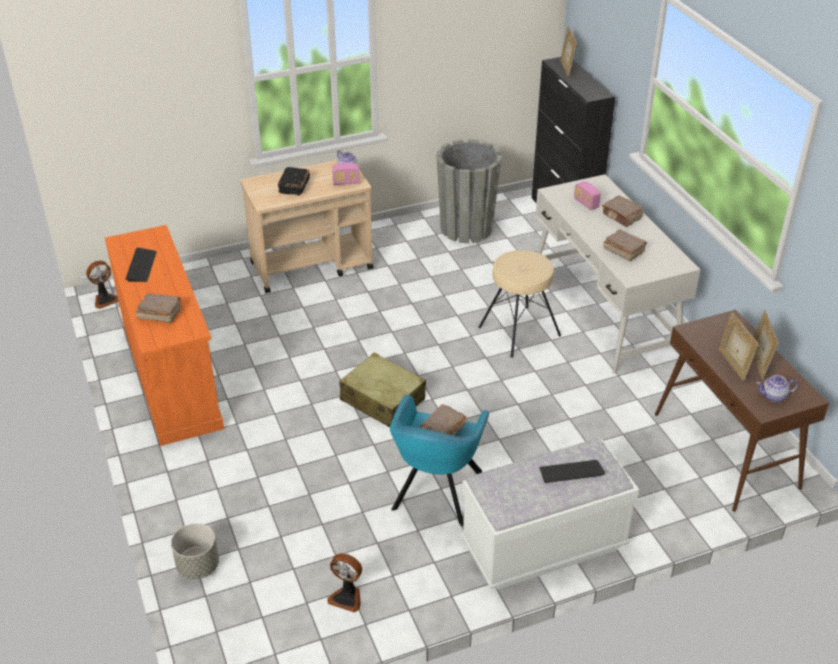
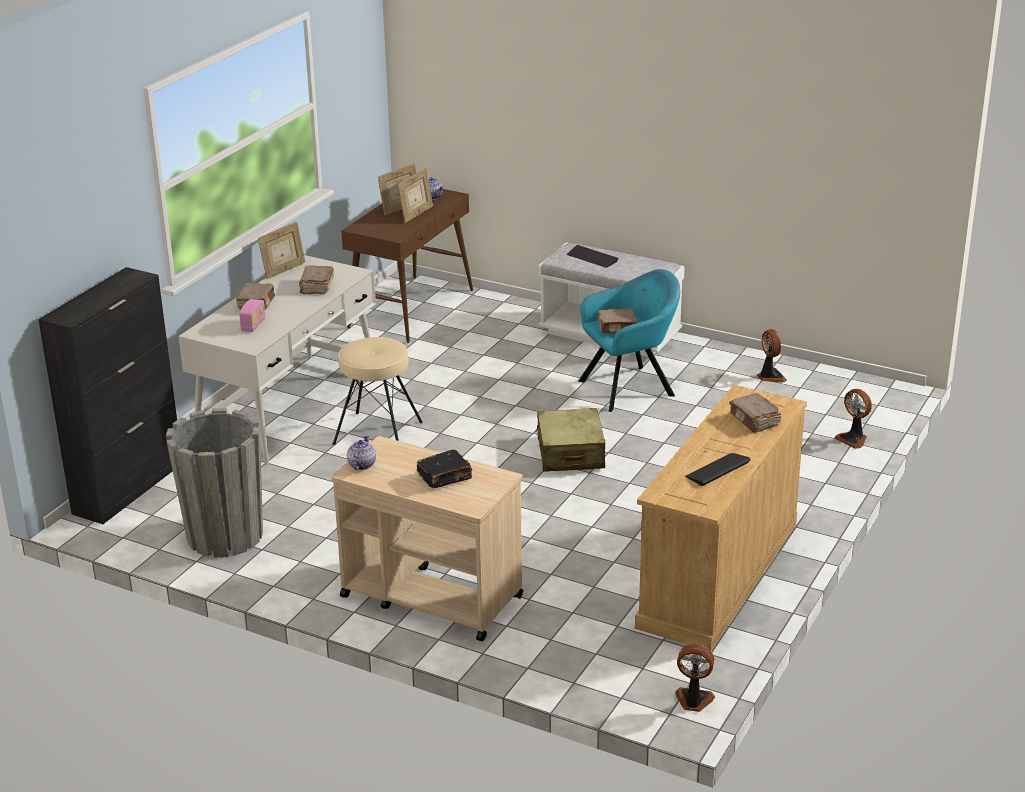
camera: 130 degrees left, 10 degrees down
orange dresser [105,225,224,446] -> beige dresser [635,385,807,651]
grey planter [171,523,219,579] -> fan [834,389,872,449]
radio [332,163,360,185] -> none
picture frame [560,26,577,77] -> picture frame moved to [258,222,305,279]

